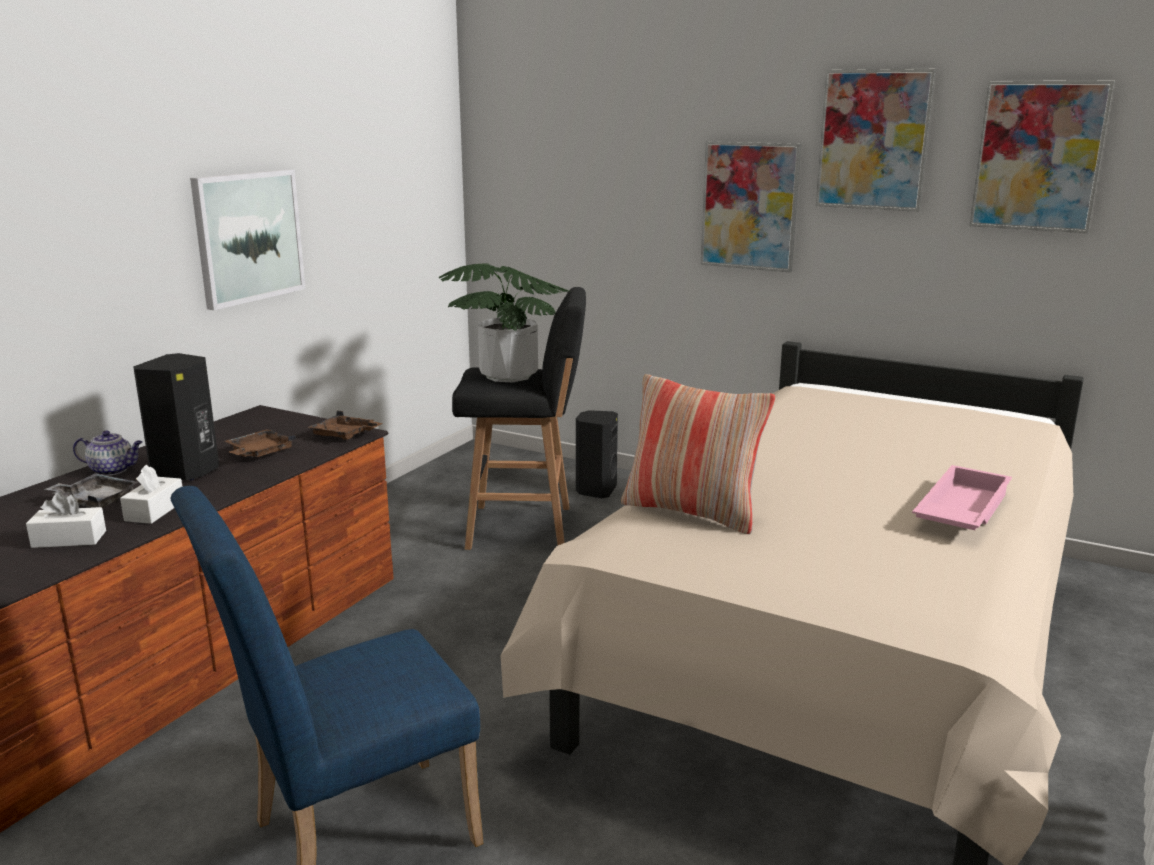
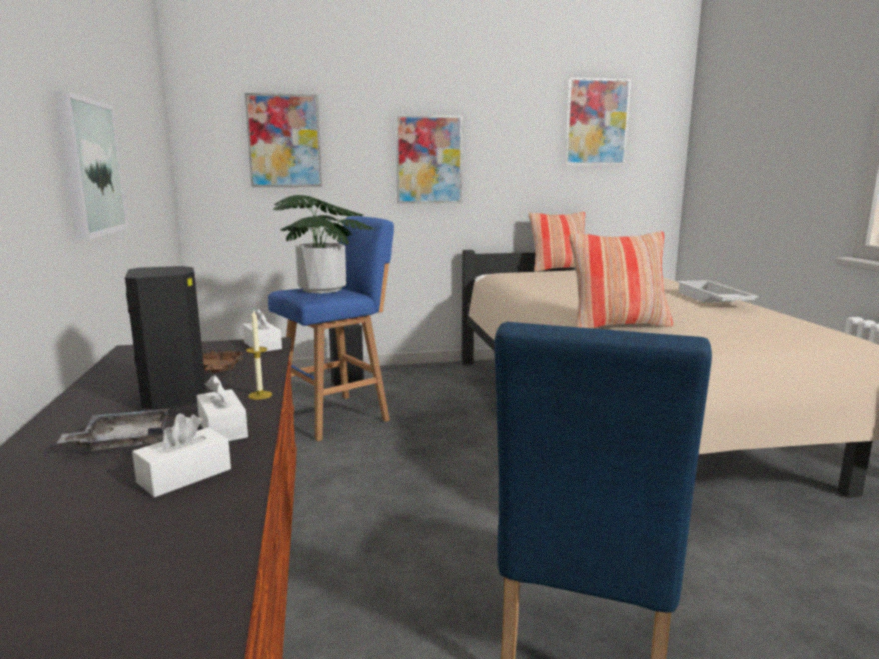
camera: 40 degrees left, 5 degrees down
teapot [73,431,143,476] -> none
brown tray [308,411,383,440] -> white tissue box [243,308,282,352]
black stool [452,287,586,550] -> blue stool [268,216,394,441]
picture [816,69,936,212] -> picture moved to [245,93,322,187]
pink tray [912,465,1012,530] -> white tray [677,280,758,303]
none -> candle [246,309,272,400]
none -> pillow [529,212,585,272]

